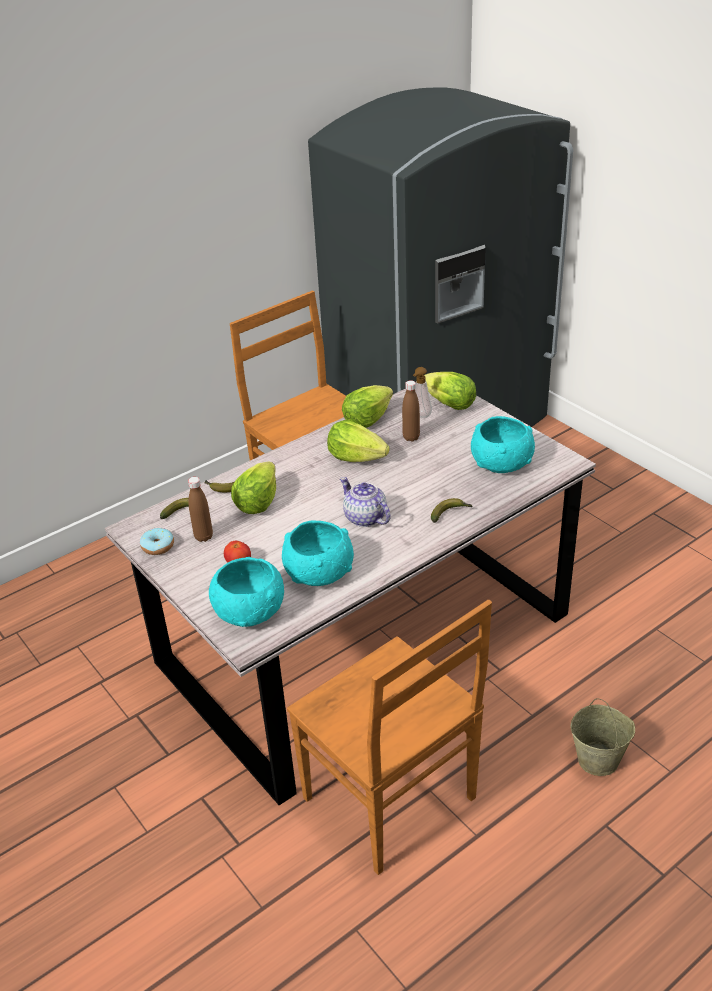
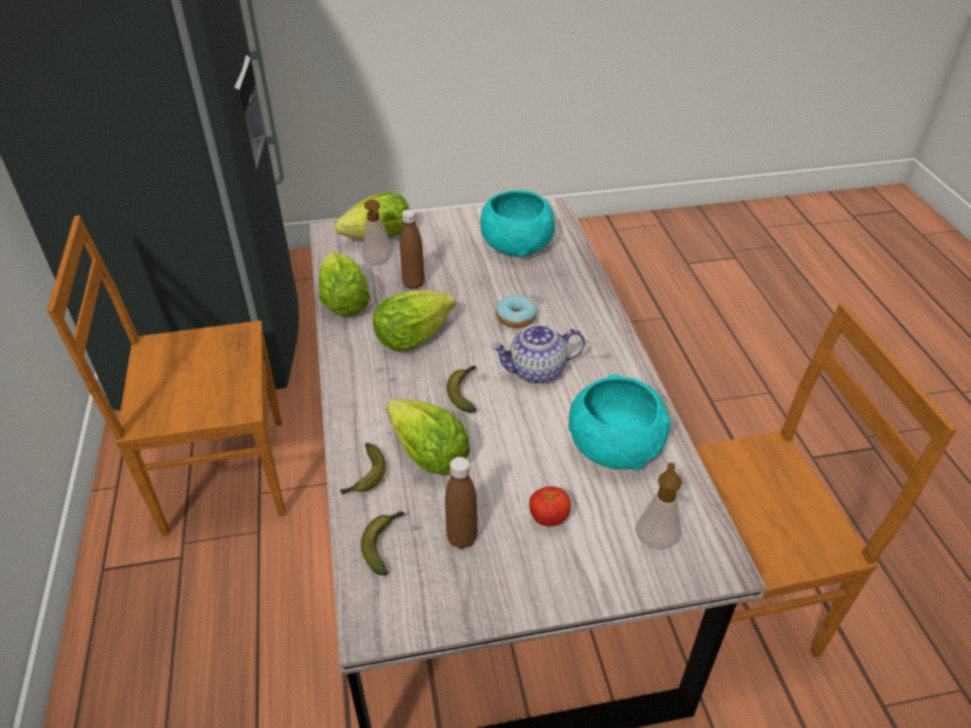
camera: 65 degrees left, 5 degrees up
donut [140,528,174,555] -> donut moved to [496,295,537,328]
turquoise bowl [209,557,284,627] -> soap dispenser [635,462,682,549]
banana [431,498,473,523] -> banana moved to [446,366,476,413]
beige bucket [570,699,635,776] -> none

